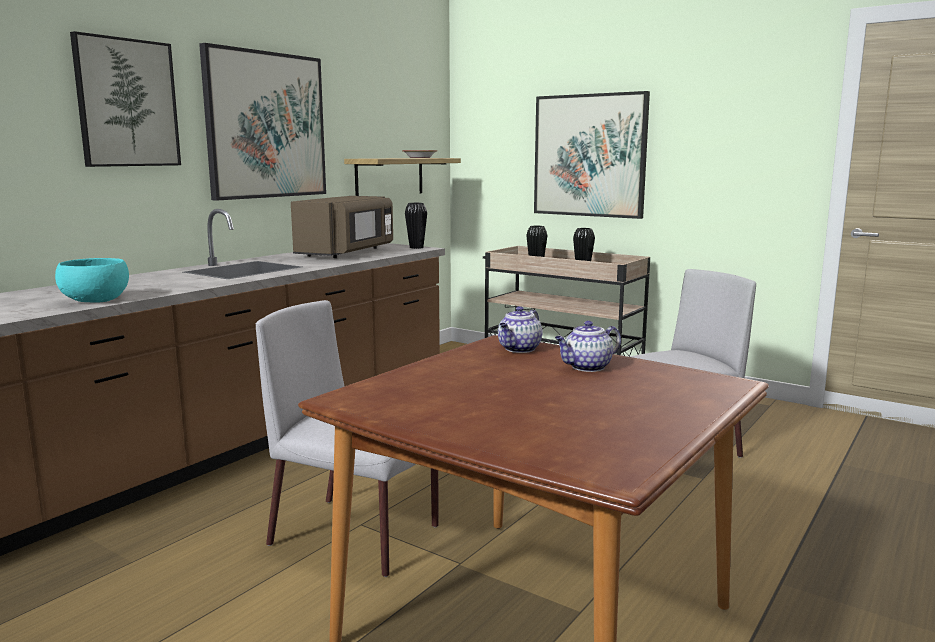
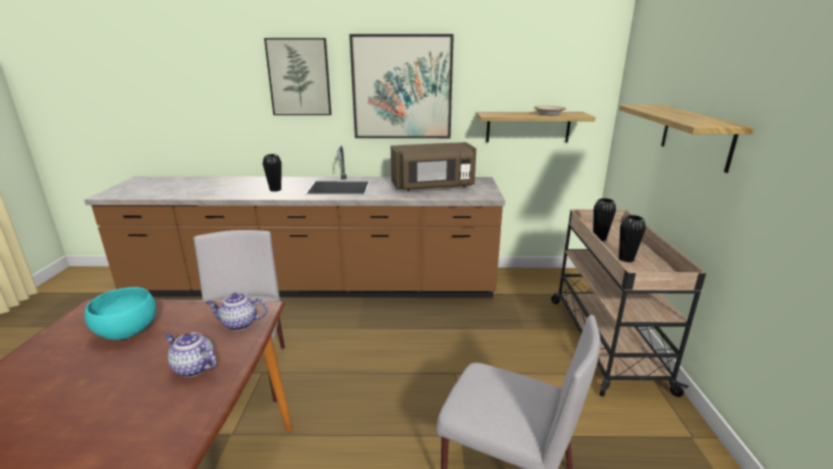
camera: 55 degrees right, 10 degrees up
turquoise bowl [55,258,129,303] -> turquoise bowl moved to [85,287,156,340]
black vase [405,203,427,249] -> black vase moved to [263,154,282,192]
picture [534,91,650,219] -> shelf [619,105,754,173]

